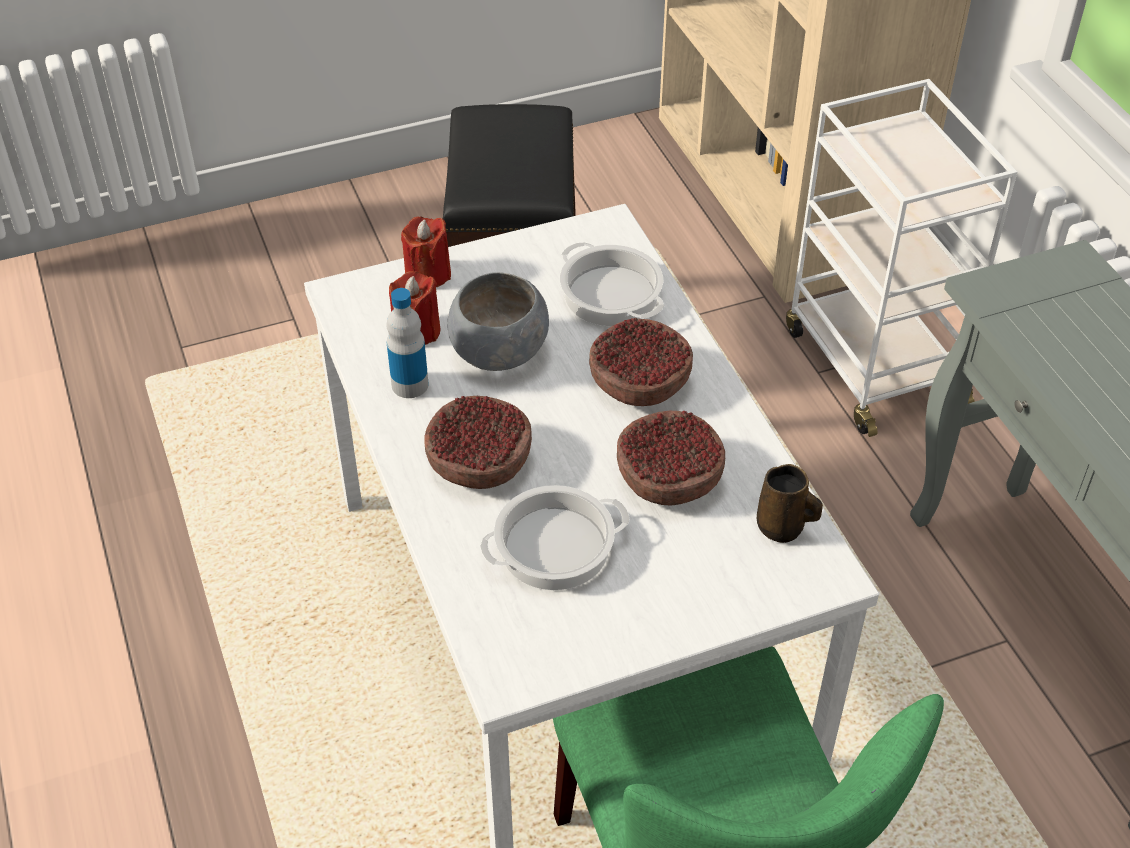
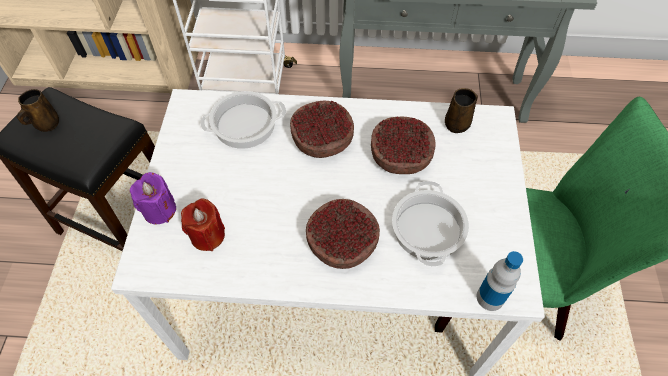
camera: 65 degrees left, 10 degrees up
bottle [386,288,429,398] -> bottle moved to [477,251,523,311]
red candle [401,216,451,287] -> purple candle [130,172,176,224]
grey bowl [447,272,549,371] -> none
none -> brown mug [17,89,59,132]

